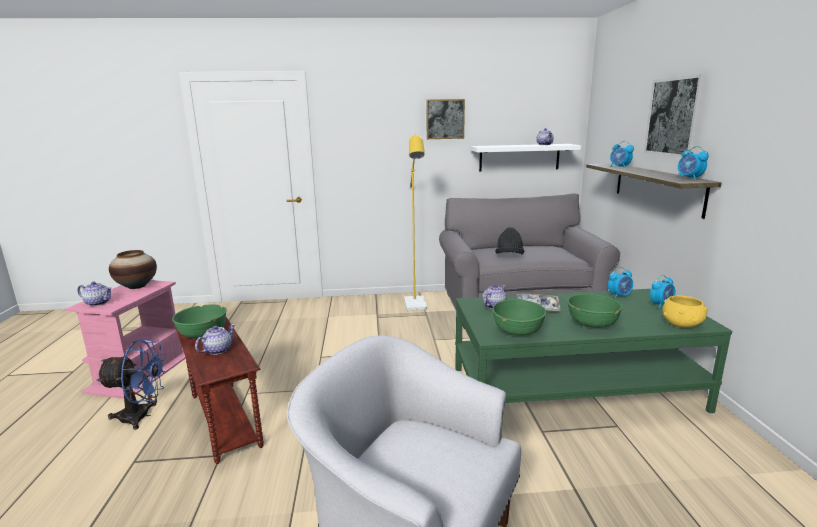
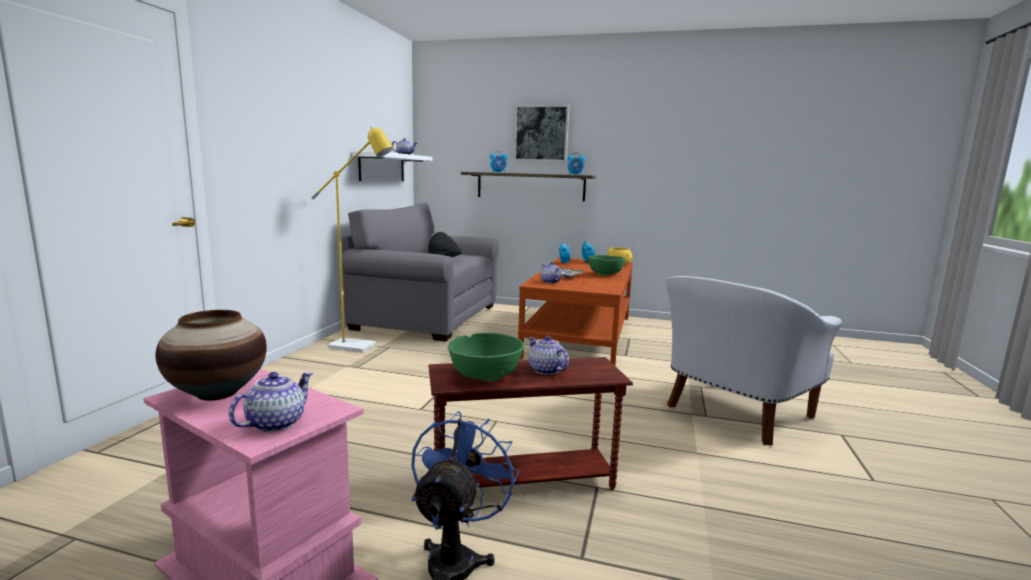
camera: 70 degrees left, 5 degrees down
picture [426,99,465,139] -> none
green coffee table [455,289,732,413] -> brown coffee table [518,258,633,365]
green bowl [493,299,547,335] -> none

